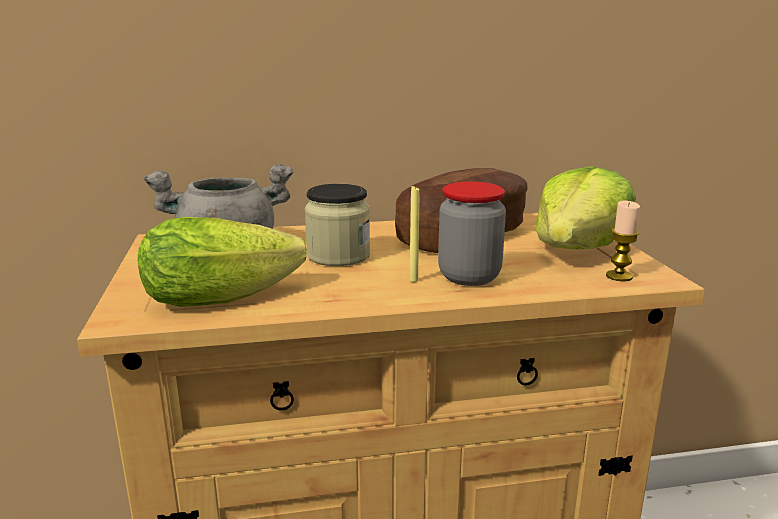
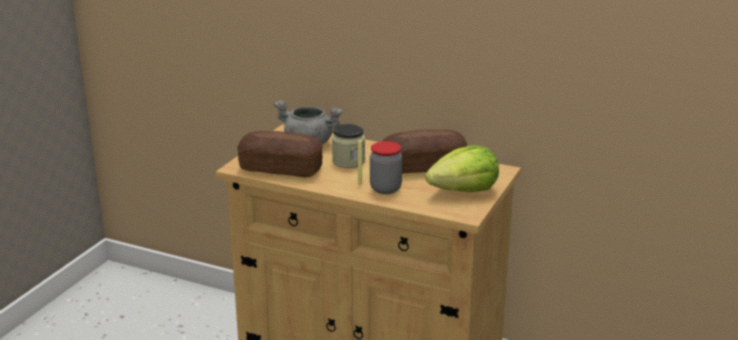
camera: 35 degrees right, 5 degrees up
lettuce [138,217,307,307] -> bread [237,131,323,177]
candle [606,201,640,281] -> none

